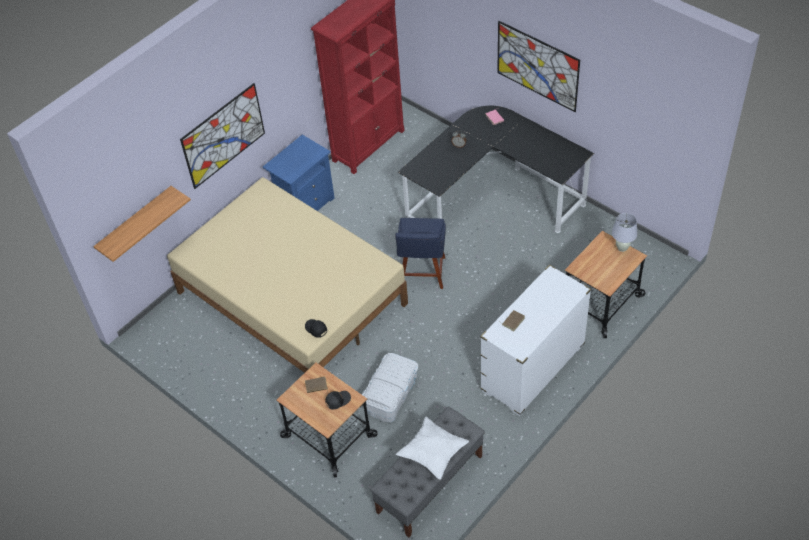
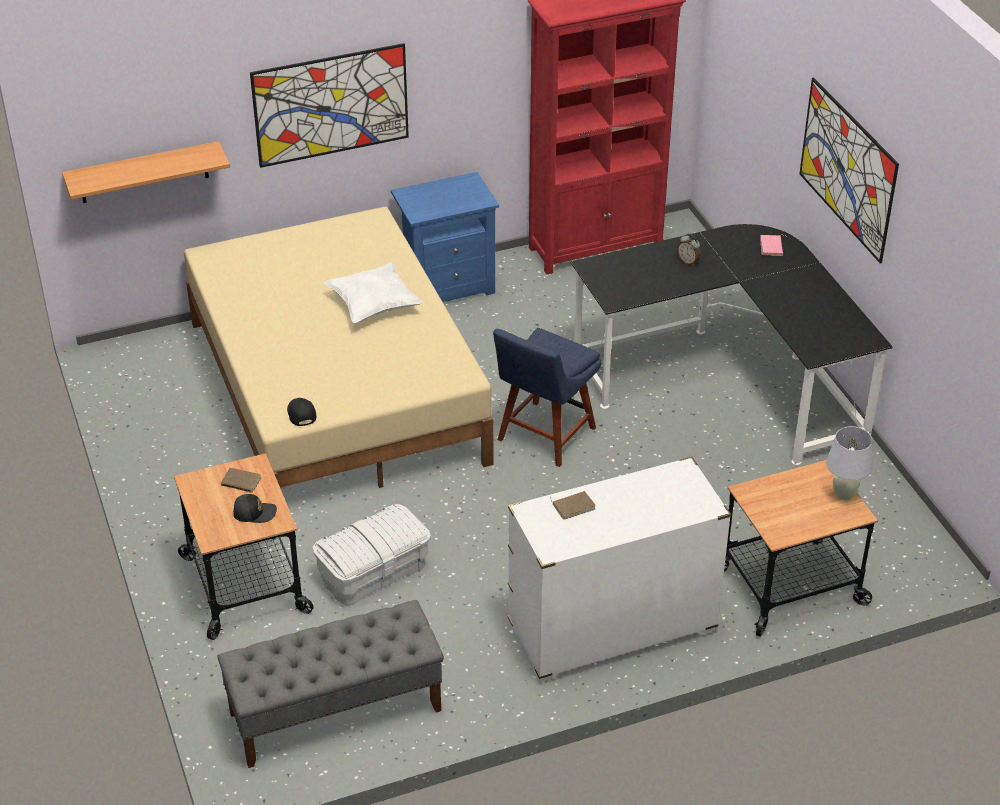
camera: 25 degrees right, 10 degrees down
white pillow [396,417,469,480] -> white pillow moved to [324,262,423,323]

